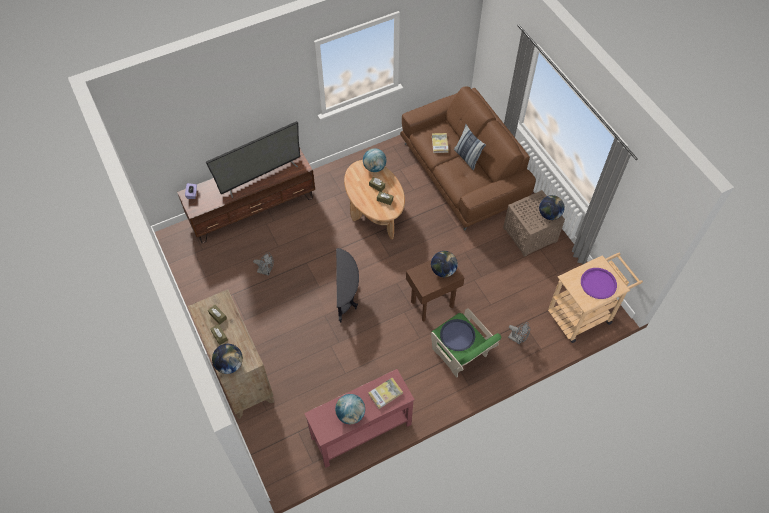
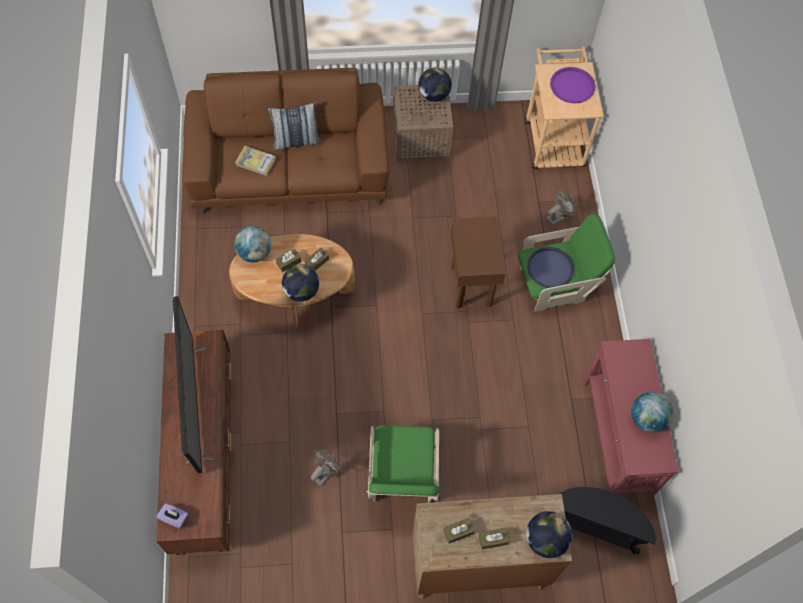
camera: 70 degrees left, 5 degrees up
black side table [336,248,359,323] -> black side table moved to [559,487,656,554]
book [368,378,403,409] -> none
globe [431,251,458,277] -> globe moved to [282,264,319,301]
none -> green armchair [367,425,439,503]

